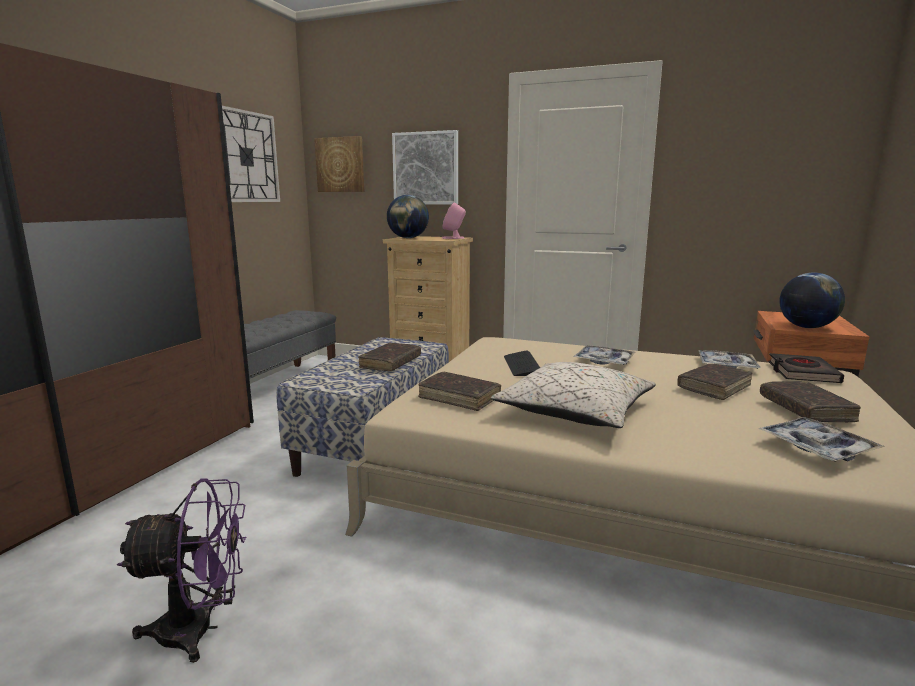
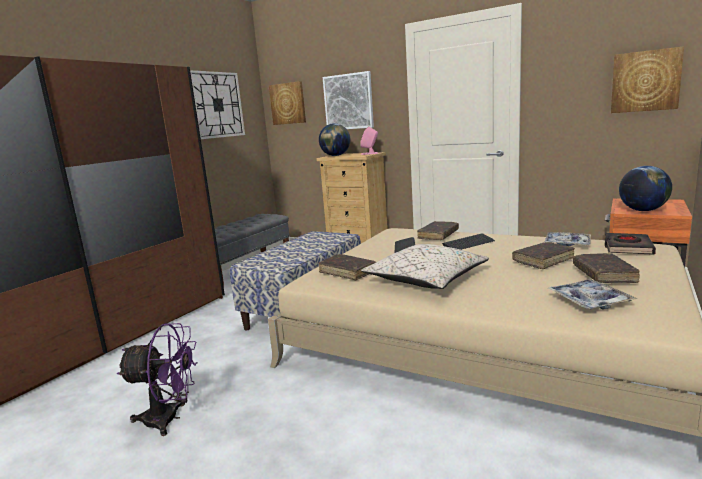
camera: 10 degrees right, 0 degrees up
brown book [358,343,421,371] -> brown book moved to [417,221,459,240]
tray [573,346,636,365] -> keyboard [442,233,495,250]
none -> picture [611,46,684,113]

